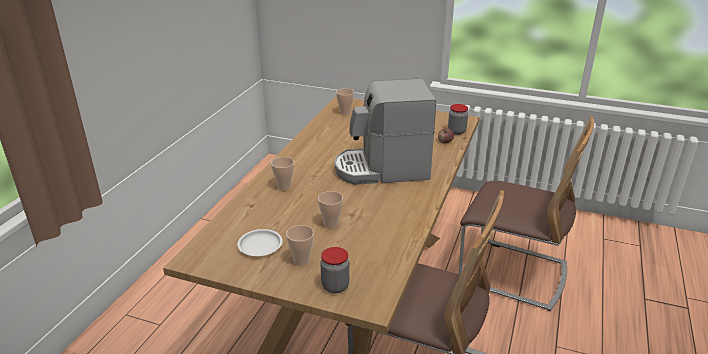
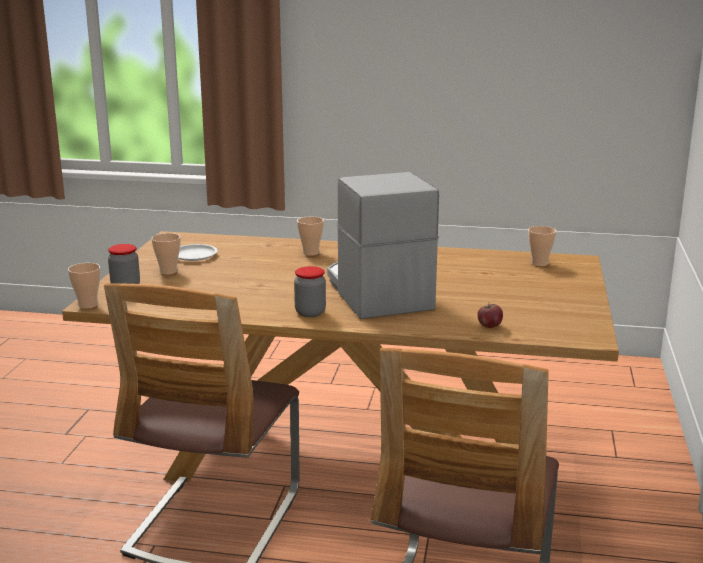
camera: 80 degrees right, 10 degrees down
cup [318,191,343,228] -> cup moved to [68,263,100,309]
jar [448,104,468,135] -> jar moved to [294,266,326,317]

